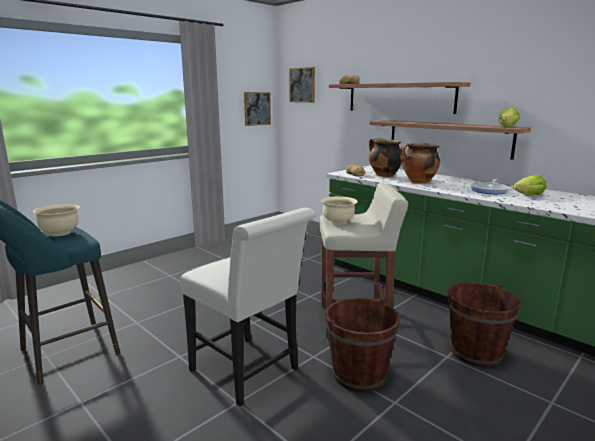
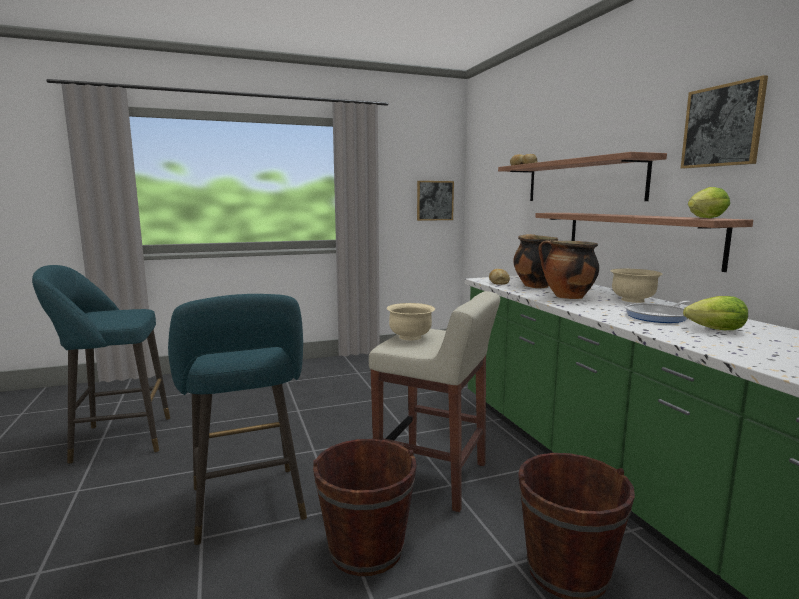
camera: 25 degrees right, 5 degrees down
beige bowl [33,204,80,236] -> beige bowl moved to [611,269,663,303]
white chair [180,208,315,407] -> turquoise stool [168,294,307,545]
picture [289,67,315,103] -> picture moved to [681,75,768,169]

